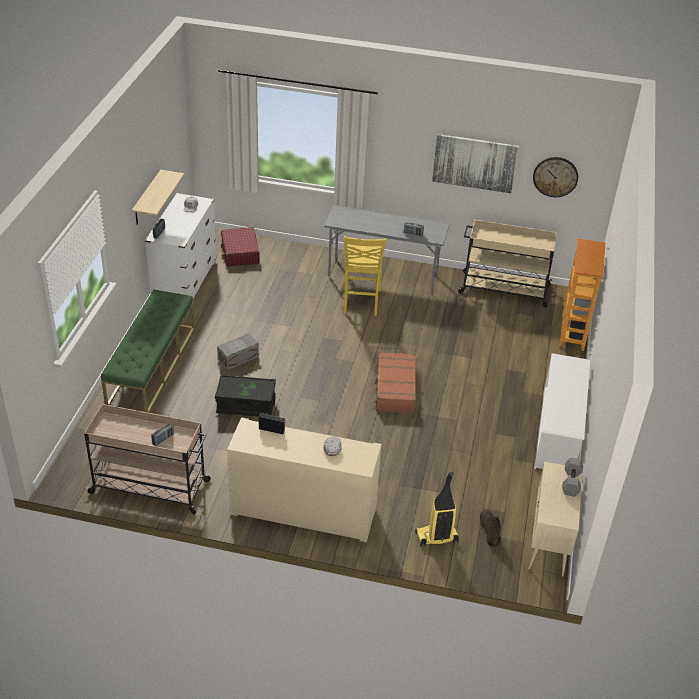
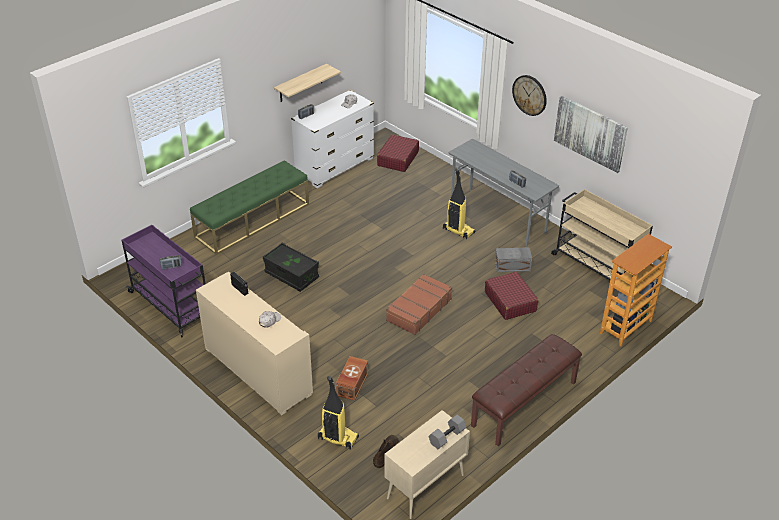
camera: 35 degrees right, 0 degrees up
beige cart [84,404,211,514] -> purple cart [121,225,206,338]
grey storage box [217,333,259,370] -> grey storage box moved to [495,247,532,272]
yellow chair [344,236,386,316] -> vacuum cleaner [443,169,475,239]
wall clock [533,157,578,197] -> wall clock moved to [512,75,547,116]
white shoe rack [534,353,590,469] -> brown bench [471,334,582,446]
none -> brown storage box [336,356,368,401]
none -> red suitcase [485,272,539,320]

